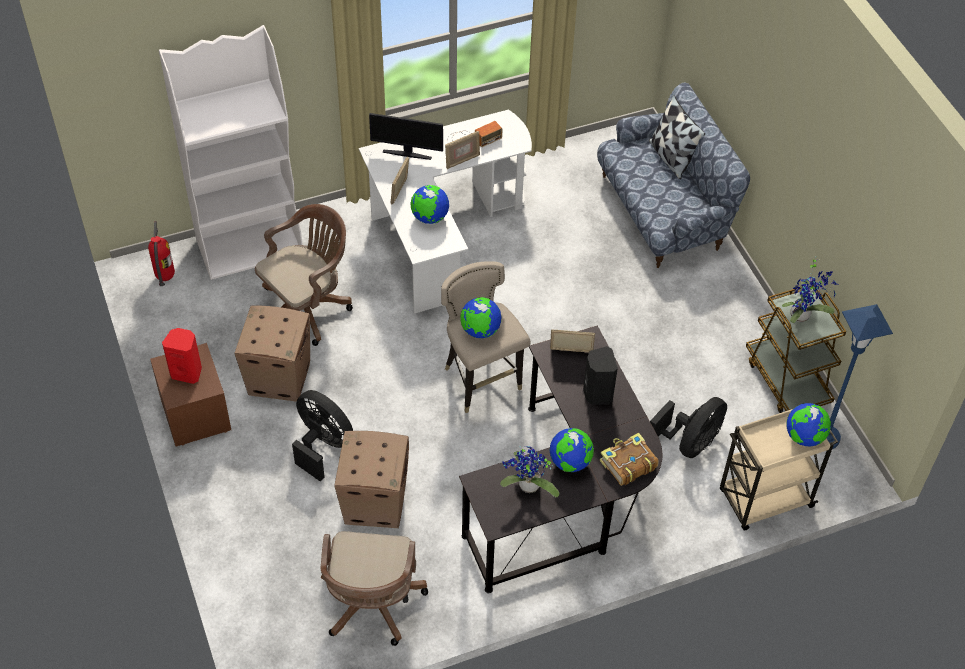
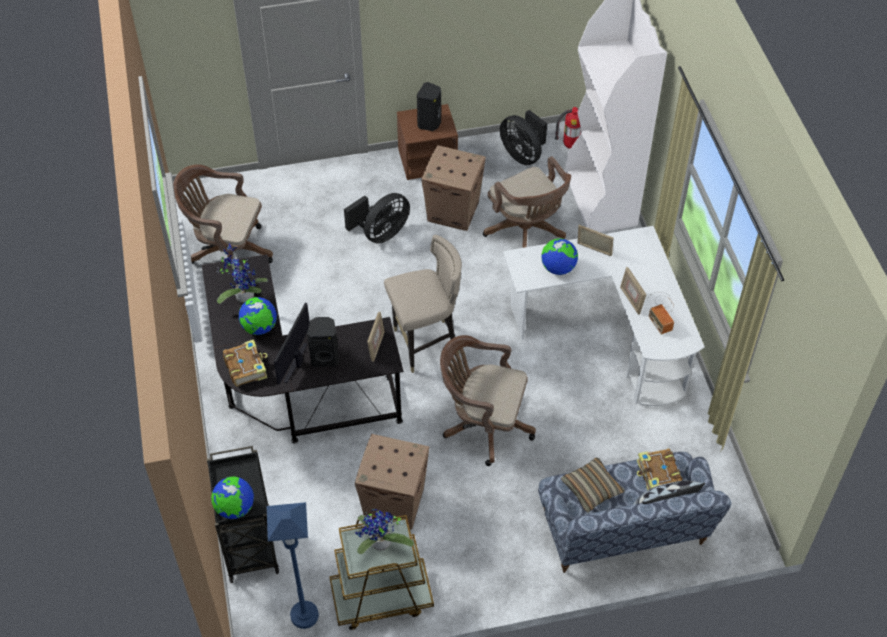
camera: 100 degrees right, 0 degrees up
red speaker [162,328,202,384] -> black speaker [417,82,441,131]
cardboard box [334,431,409,528] -> cardboard box moved to [355,434,429,530]
monitor [369,113,443,160] -> monitor moved to [274,303,310,385]
globe [460,297,501,338] -> none
black fan [650,397,727,458] -> black fan moved to [500,110,547,165]
beige cart [720,409,838,531] -> black cart [207,446,279,583]
none -> brown office chair [440,335,536,466]
none -> pillow [561,457,625,513]
none -> book [637,449,682,490]

